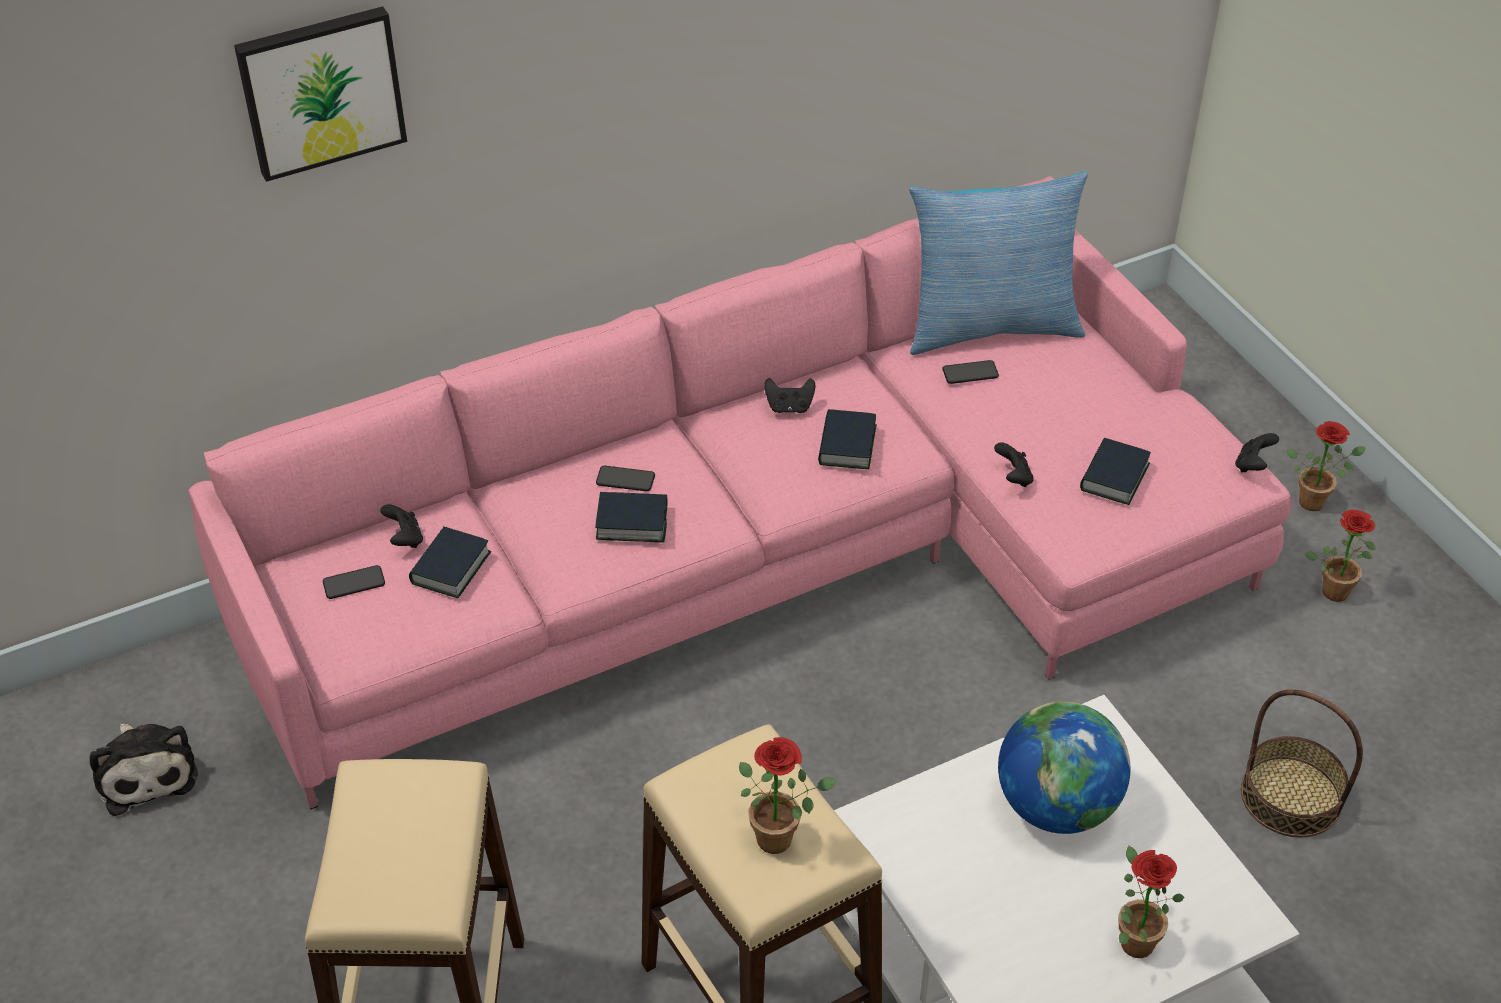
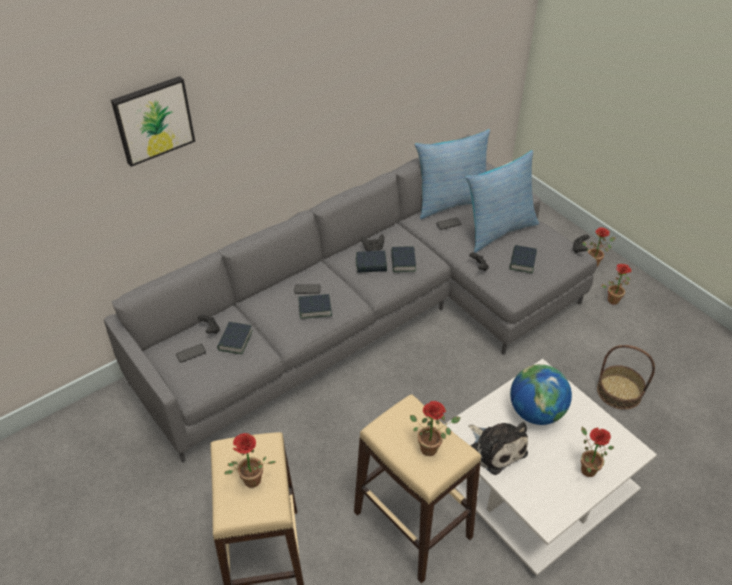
camera: 10 degrees left, 0 degrees up
plush toy [90,723,198,816] -> plush toy moved to [469,422,528,475]
pink sofa [189,176,1292,810] -> grey sofa [104,134,597,463]
none -> potted plant [224,433,276,488]
none -> book [356,251,387,273]
none -> pillow [465,150,539,253]

